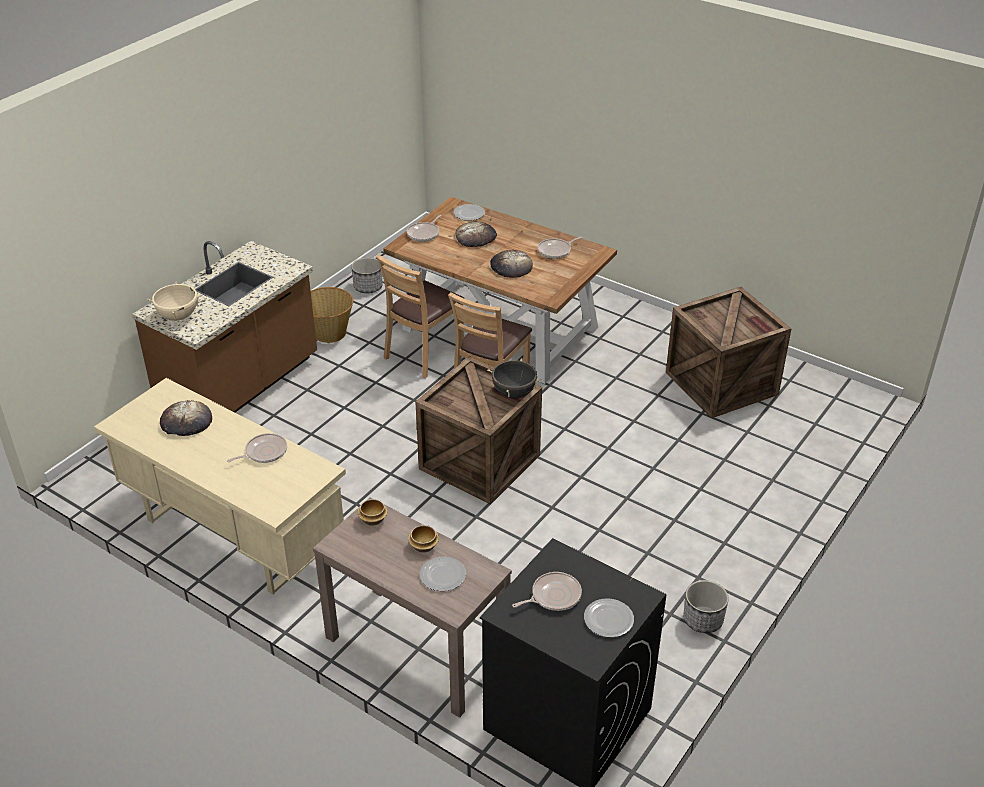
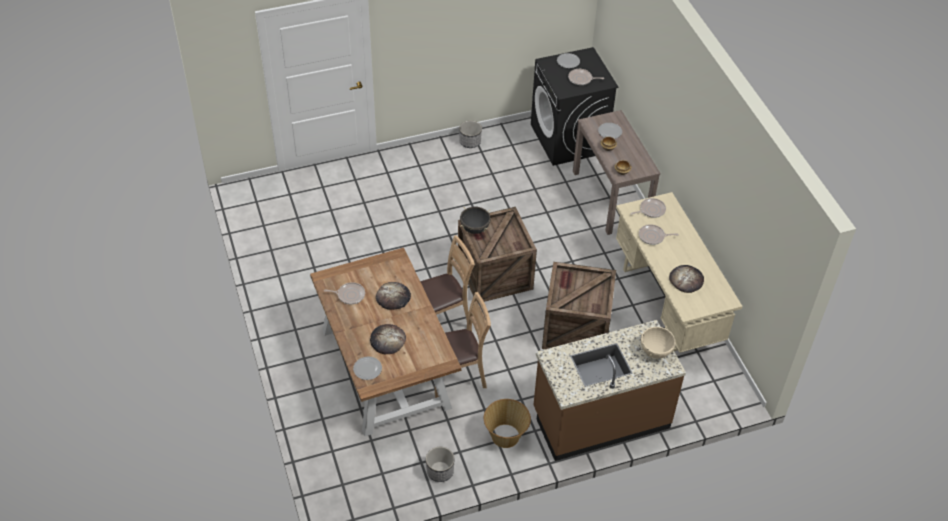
camera: 145 degrees left, 10 degrees up
frying pan [407,215,441,242] -> frying pan moved to [630,198,666,218]
crate [666,287,791,418] -> crate moved to [542,262,616,349]

